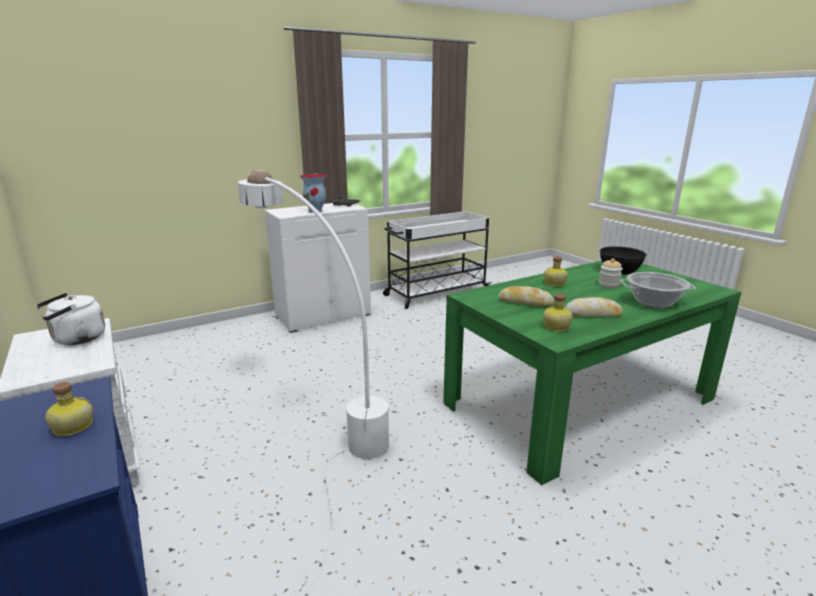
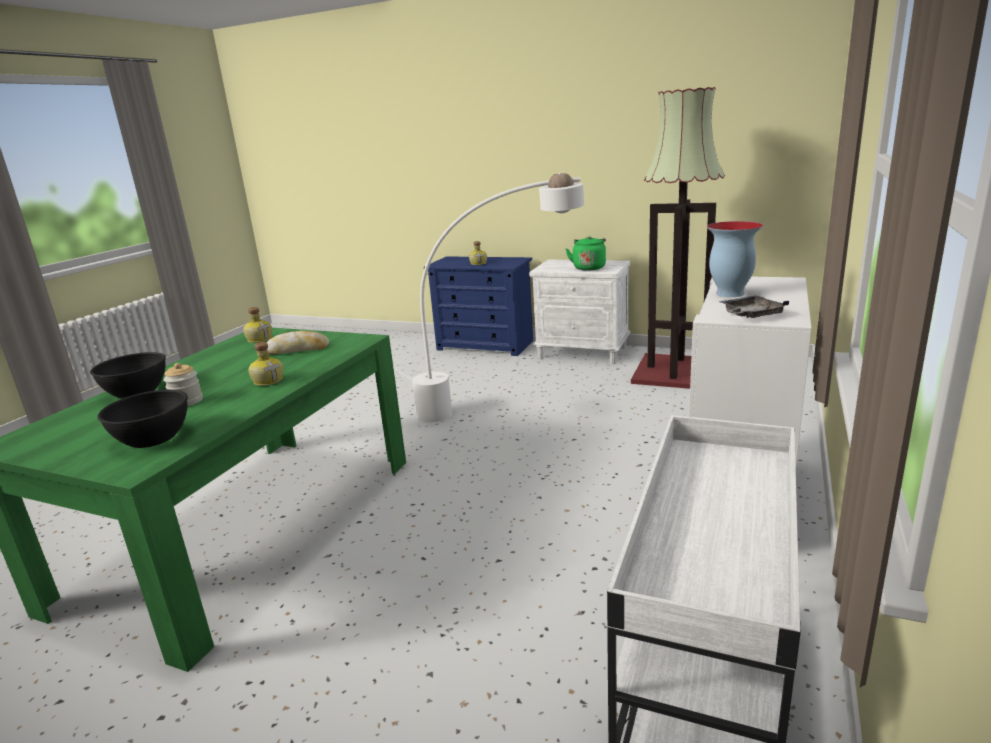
camera: 145 degrees right, 0 degrees up
white kettle [36,293,105,345] -> green kettle [566,236,606,271]
bread [565,297,623,317] -> none
cooking pot [620,272,696,308] -> black bowl [90,352,166,399]
none -> floor lamp [631,87,725,389]

